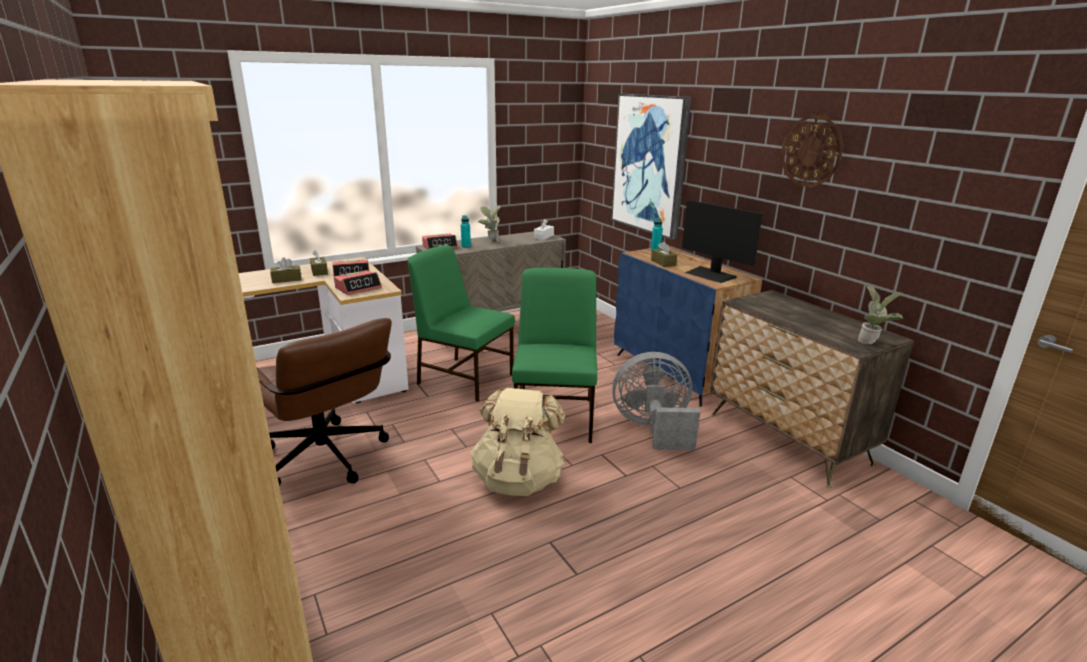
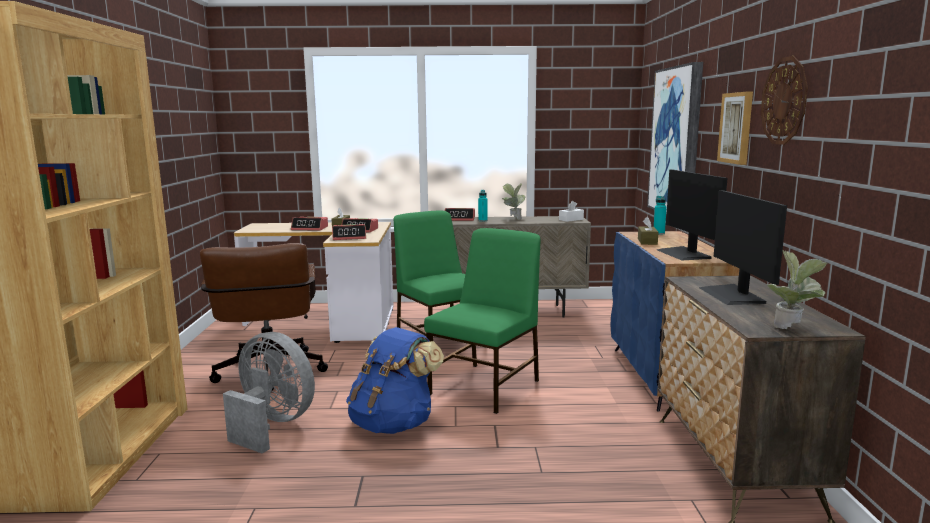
camera: 30 degrees right, 10 degrees down
brown tissue box [270,257,302,283] -> alarm clock [291,217,328,231]
beige backpack [471,388,565,496] -> blue backpack [346,327,444,434]
grey fan [612,352,700,450] -> grey fan moved to [223,332,315,454]
none -> monitor [698,190,787,305]
none -> picture [717,91,753,165]

